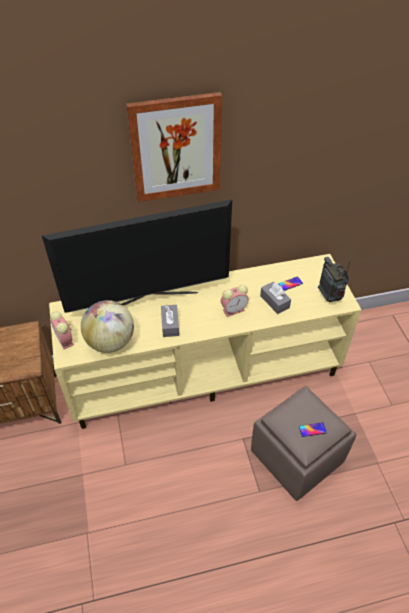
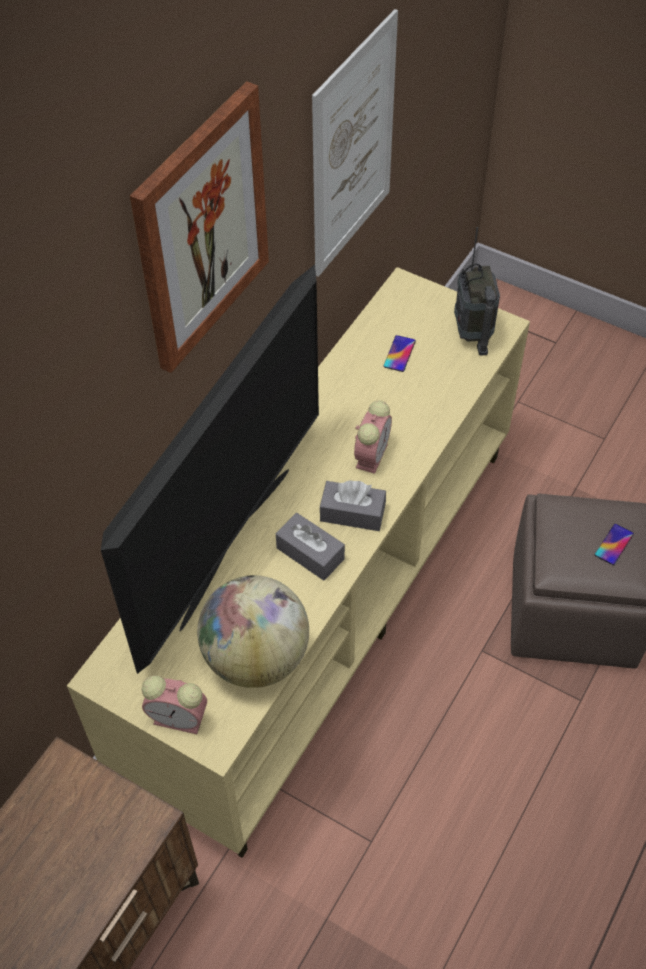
camera: 45 degrees left, 5 degrees up
grey tissue box [260,282,291,314] -> grey tissue box moved to [320,480,386,531]
radio [318,257,350,302] -> radio turned 120 degrees counterclockwise [454,227,500,356]
none -> picture [312,9,398,277]

